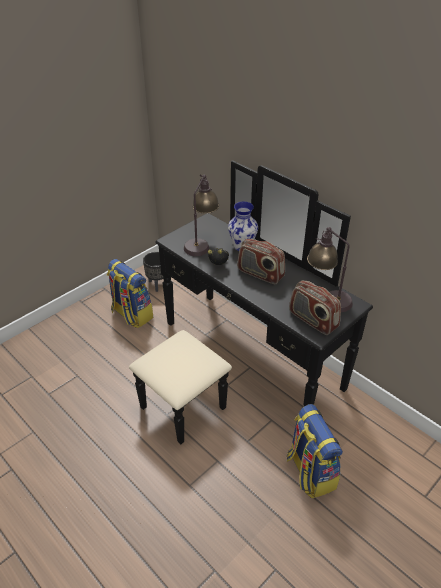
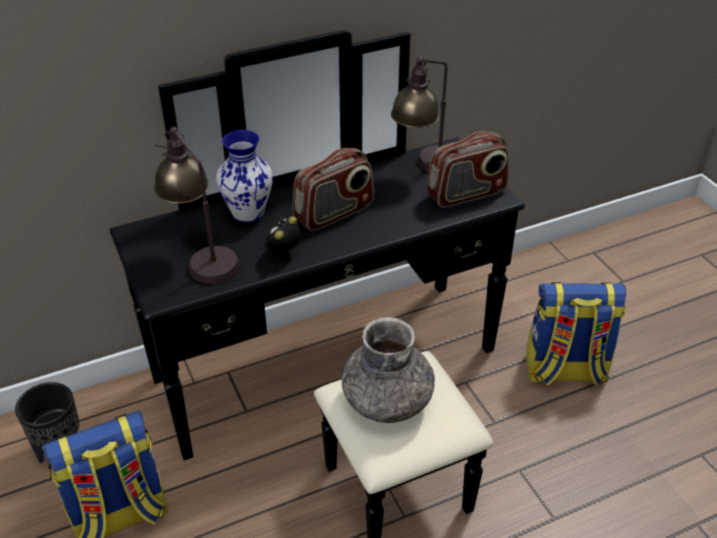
camera: 70 degrees left, 0 degrees up
none -> grey vase [342,317,435,423]

